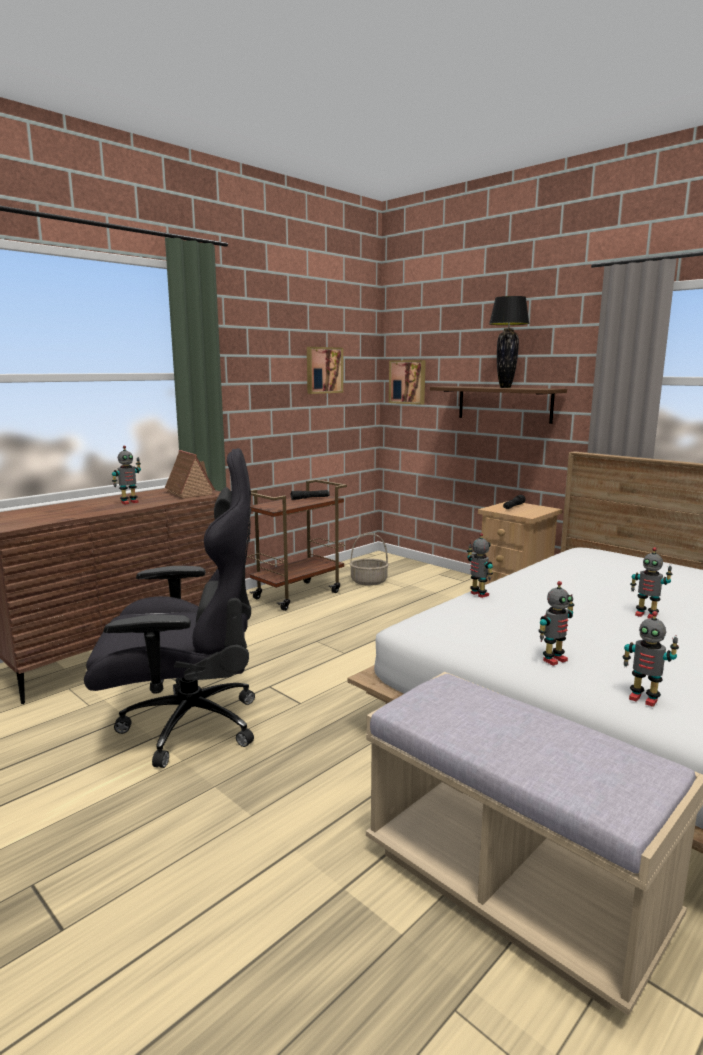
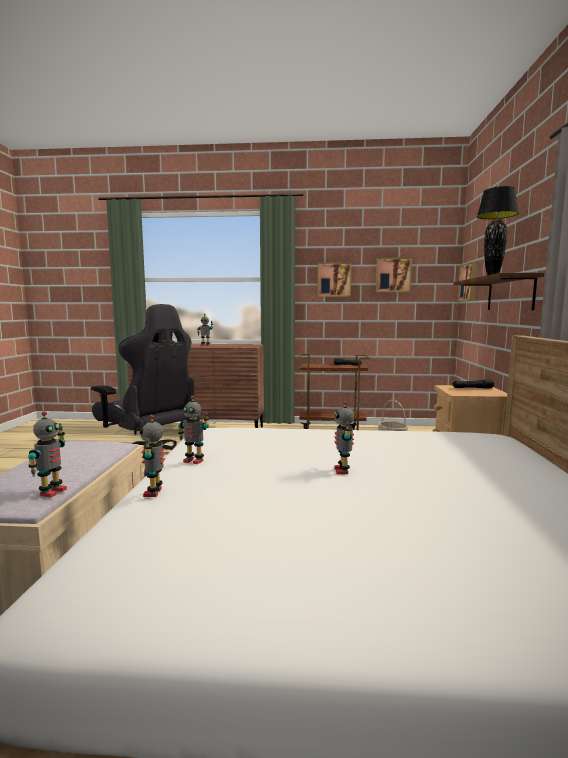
camera: 50 degrees right, 5 degrees down
toy house [165,450,215,498] -> none
toy robot [467,533,493,598] -> toy robot moved to [28,411,67,497]
none -> picture [317,262,352,297]

